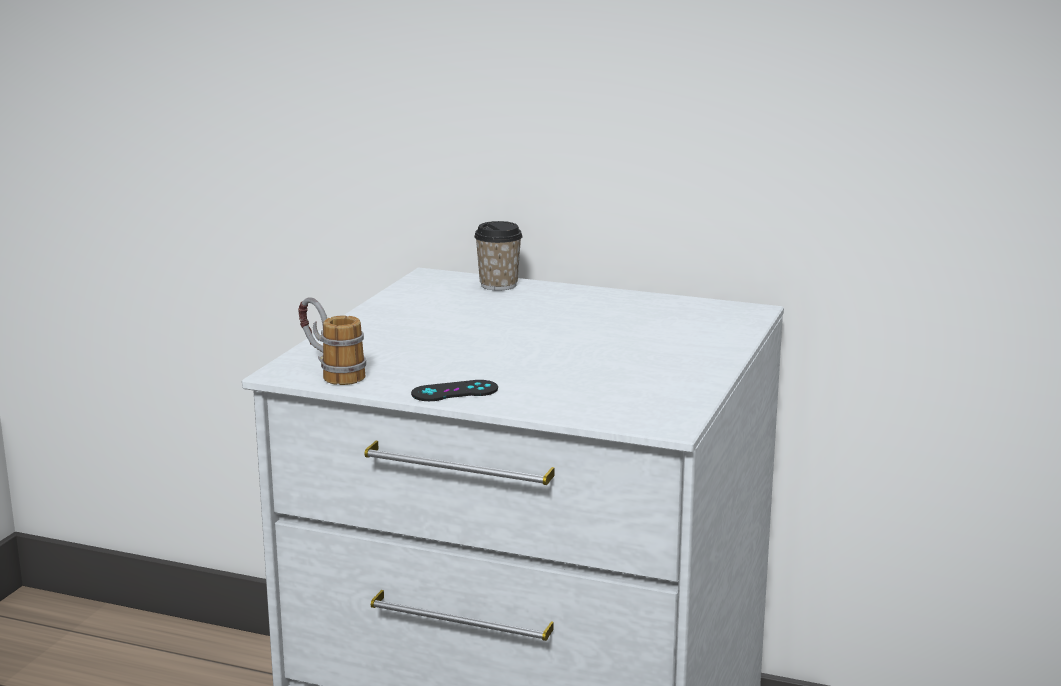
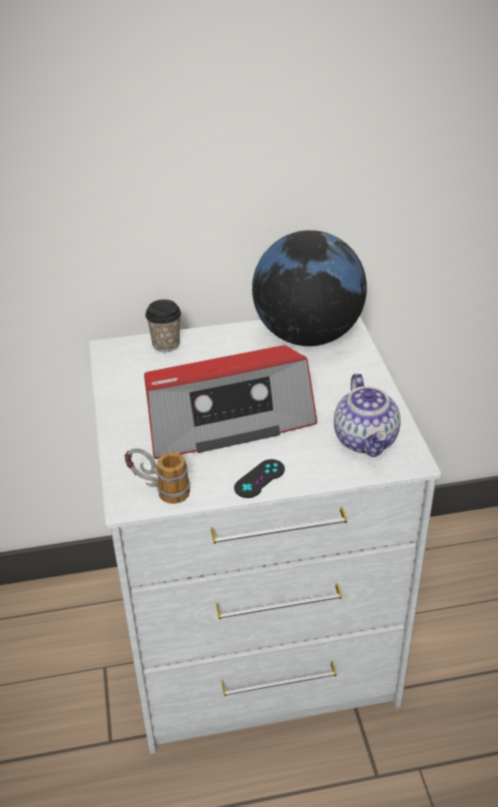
camera: 30 degrees left, 20 degrees up
none -> radio [144,345,317,459]
none -> globe [252,230,367,346]
none -> teapot [334,373,400,457]

